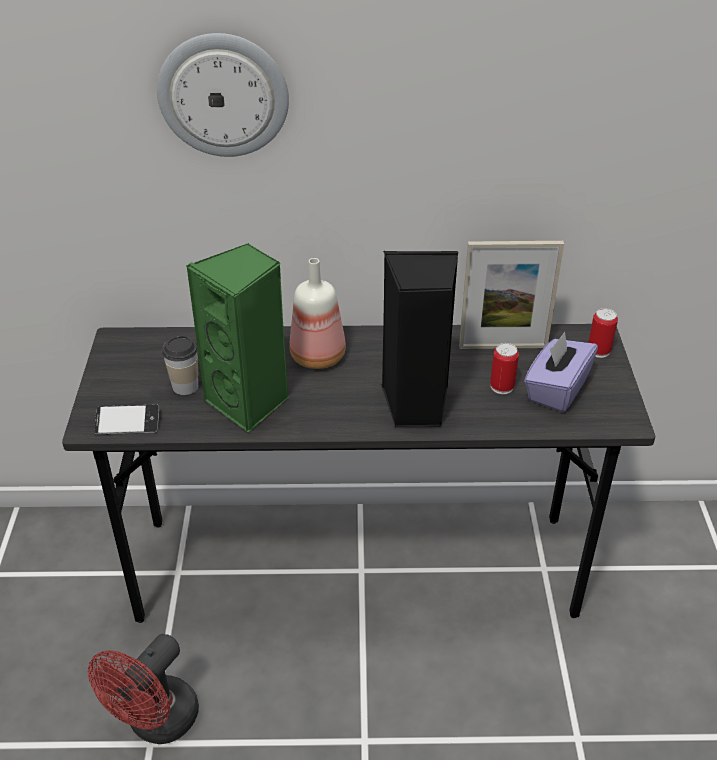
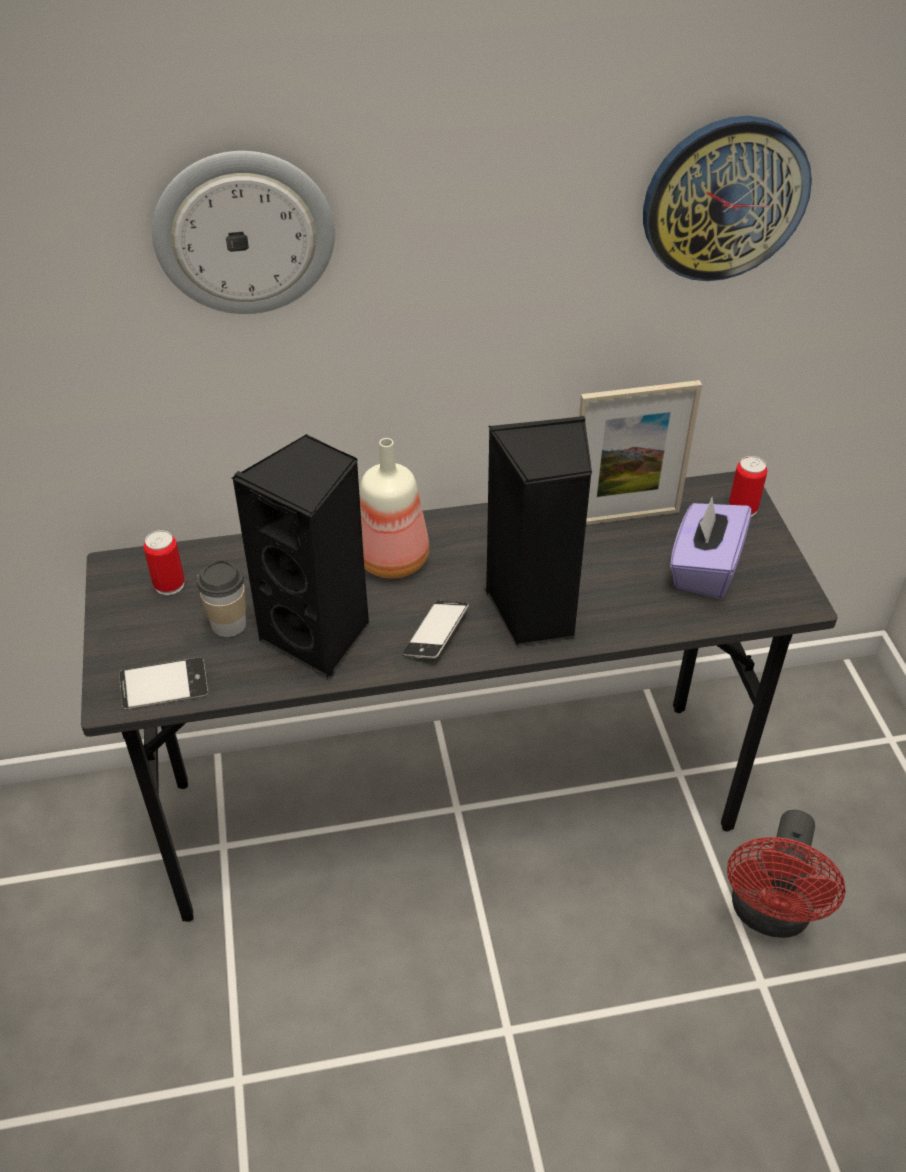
camera: 10 degrees left, 5 degrees up
red fan [88,634,199,744] -> red fan moved to [727,810,845,938]
green speaker [186,243,289,433] -> black speaker [232,434,370,680]
can [490,343,519,394] -> can moved to [143,530,185,595]
none -> phone [403,601,469,659]
none -> wall clock [643,116,812,281]

